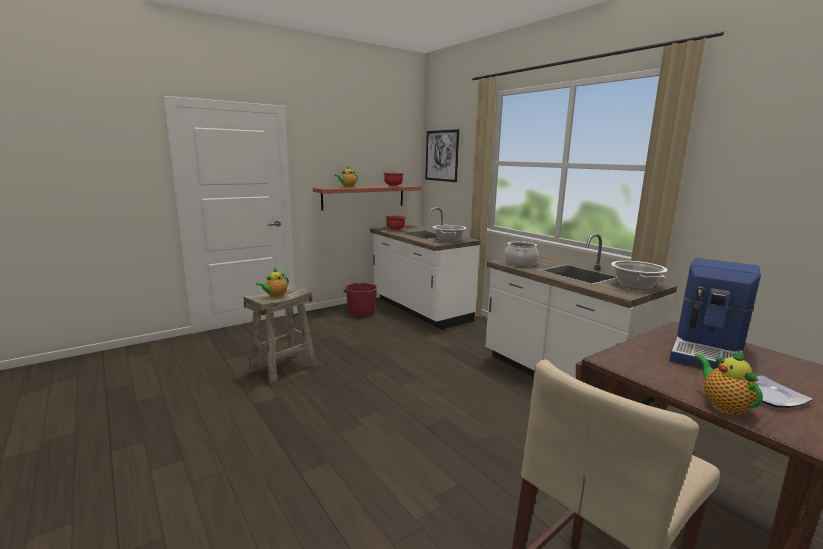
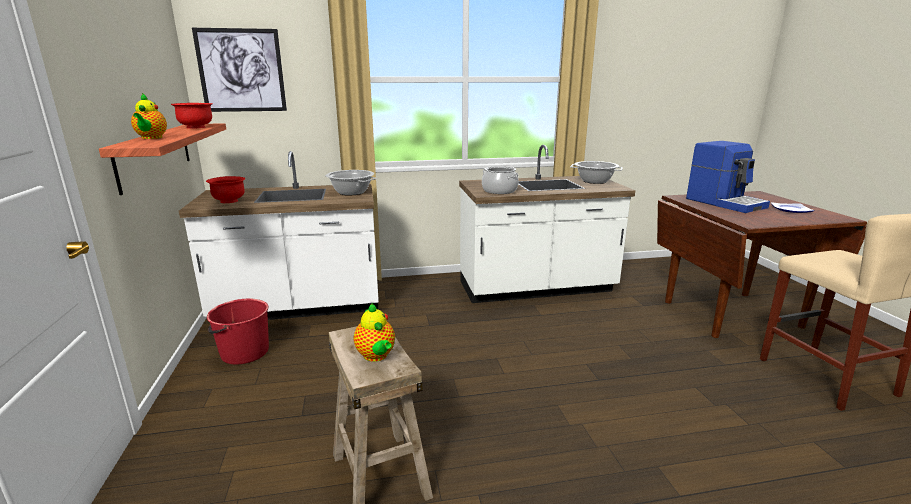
camera: 65 degrees left, 5 degrees up
teapot [695,350,763,415] -> none

